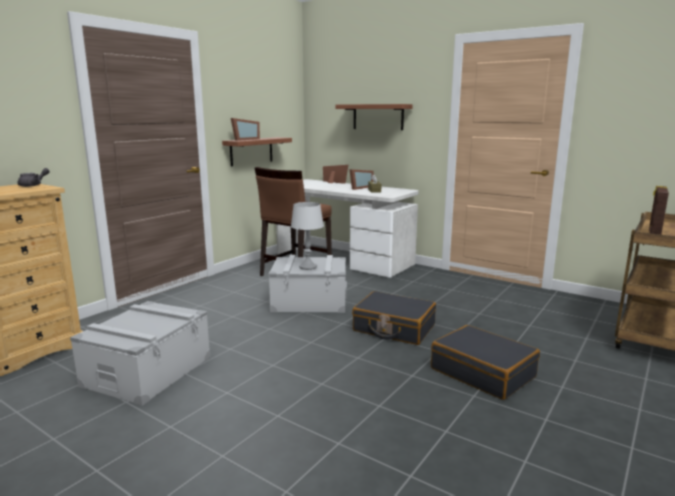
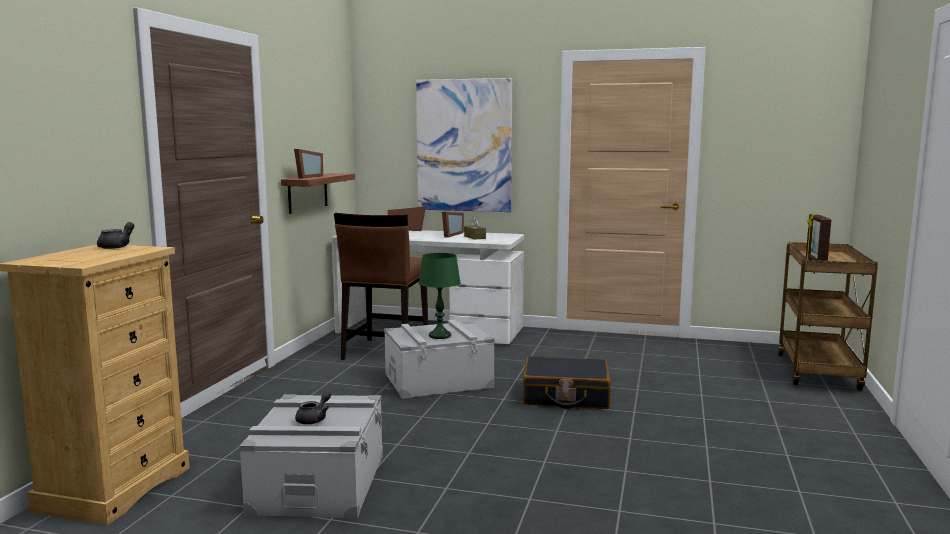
camera: 20 degrees left, 5 degrees down
grey table lamp [291,202,324,270] -> green table lamp [418,253,461,339]
shelf [335,104,413,130] -> picture [416,78,512,212]
black suitcase [431,325,540,400] -> none
none -> grey teapot [295,391,331,424]

